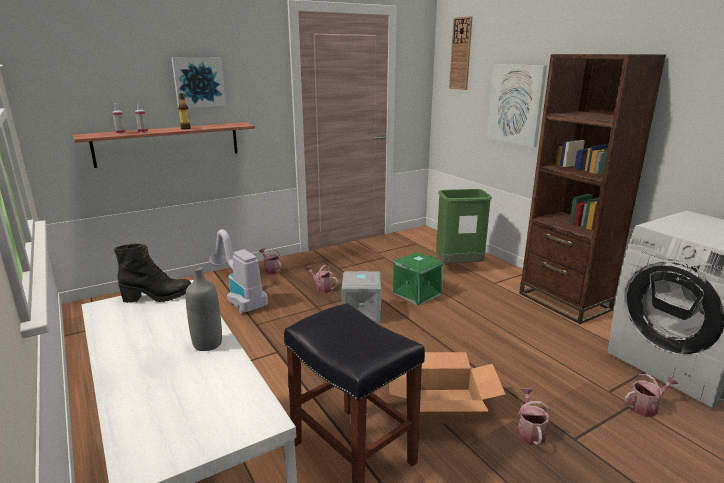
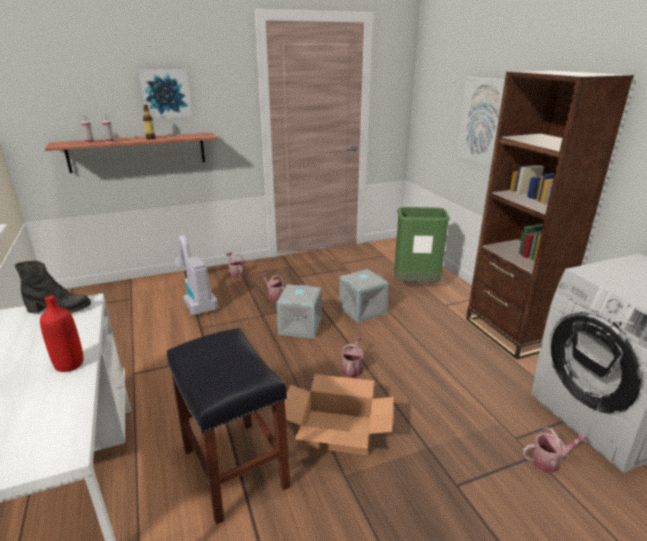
camera: 10 degrees right, 5 degrees up
grey bottle [186,267,222,351] -> red bottle [40,296,84,372]
green storage box [393,252,444,305] -> grey storage box [339,269,388,322]
wall clock [449,16,473,90] -> none
watering can [517,388,551,446] -> watering can moved to [341,337,364,378]

